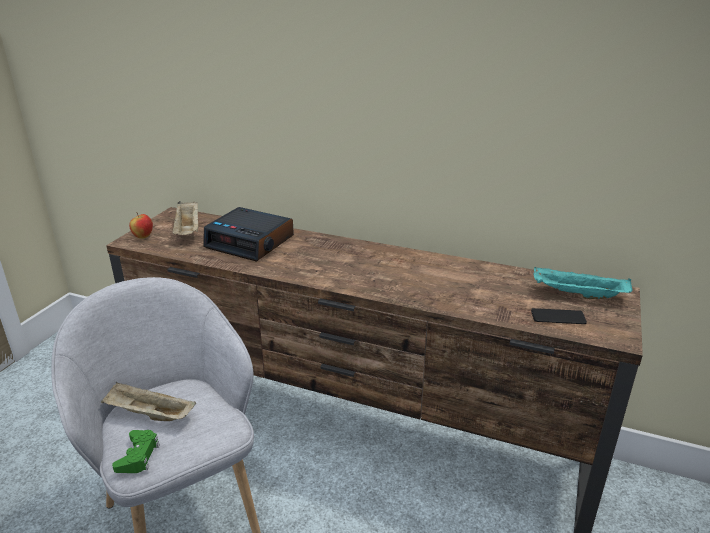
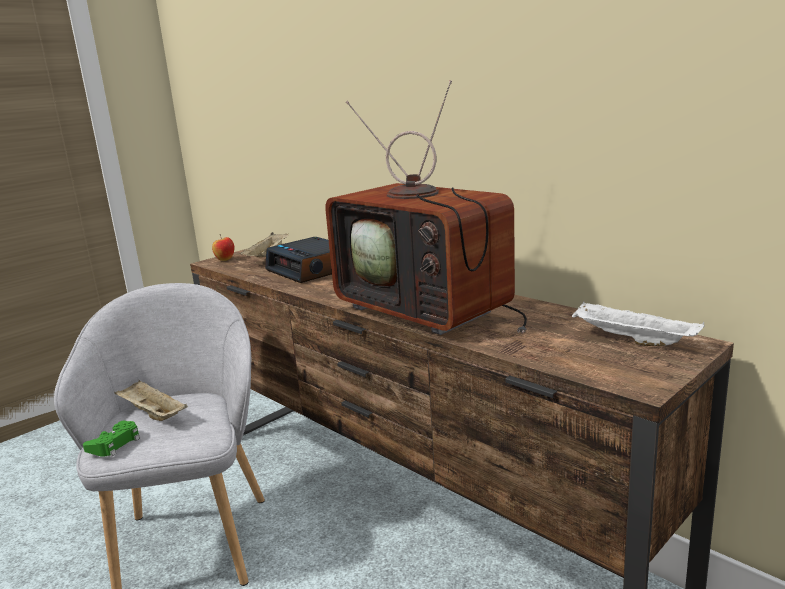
camera: 25 degrees right, 10 degrees down
phone [531,308,587,324] -> none
turquoise tray [534,266,633,299] -> white tray [572,302,704,346]
none -> television [325,80,527,335]

